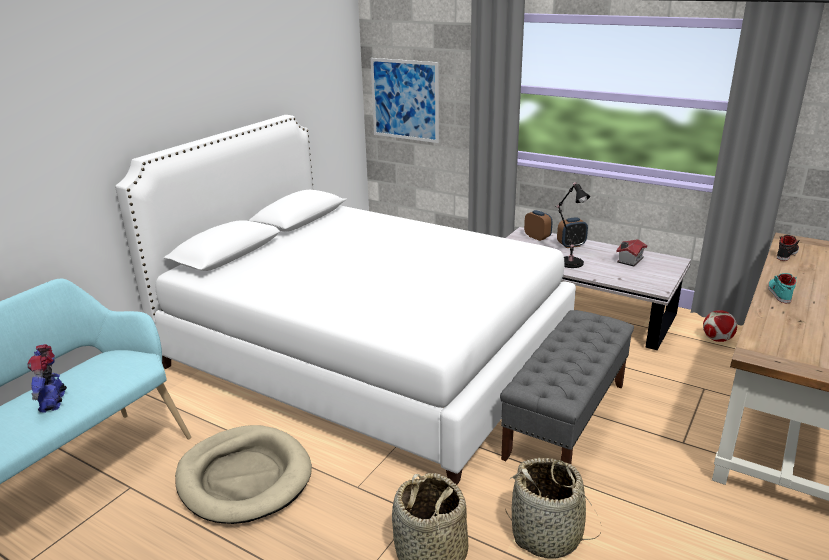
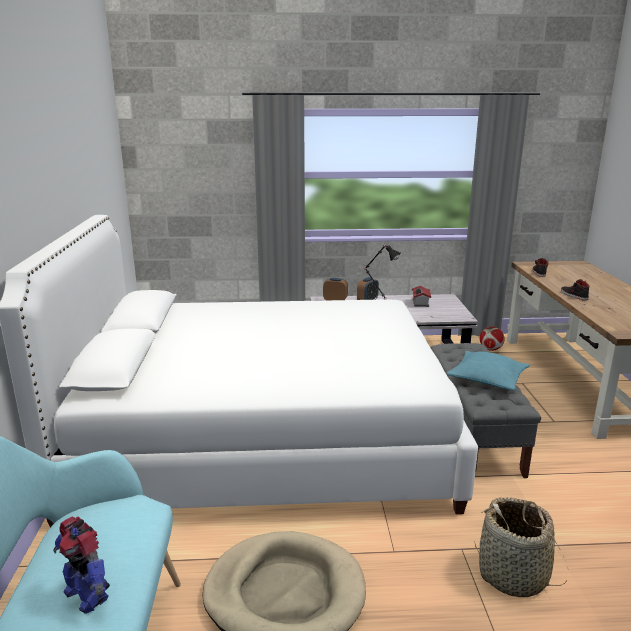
camera: 35 degrees left, 5 degrees down
picture [371,58,439,143] -> none
basket [505,458,601,559] -> none
turquoise shoe [768,273,797,303] -> black shoe [561,279,589,300]
none -> turquoise pillow [446,351,530,391]

